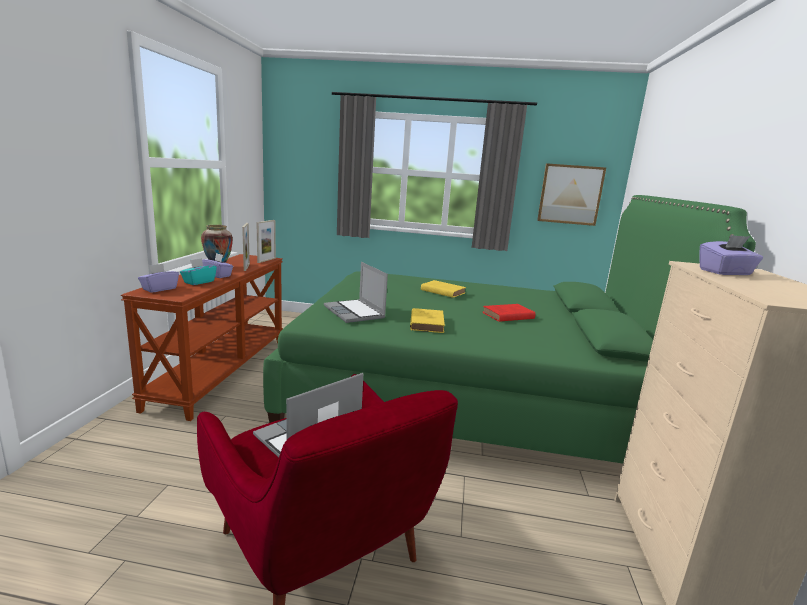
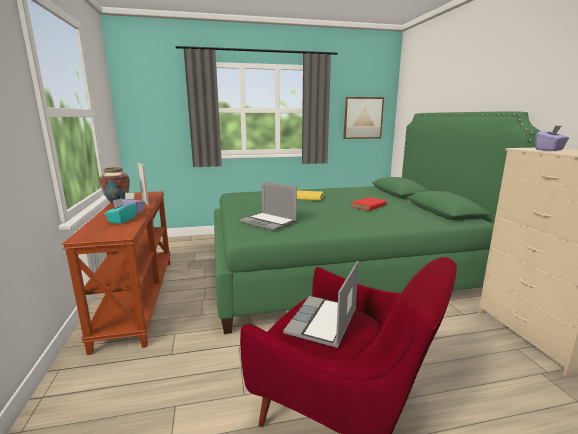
camera: 20 degrees left, 0 degrees up
purple tissue box [138,264,179,293] -> none
picture frame [256,220,276,263] -> none
yellow book [410,308,445,333] -> none

